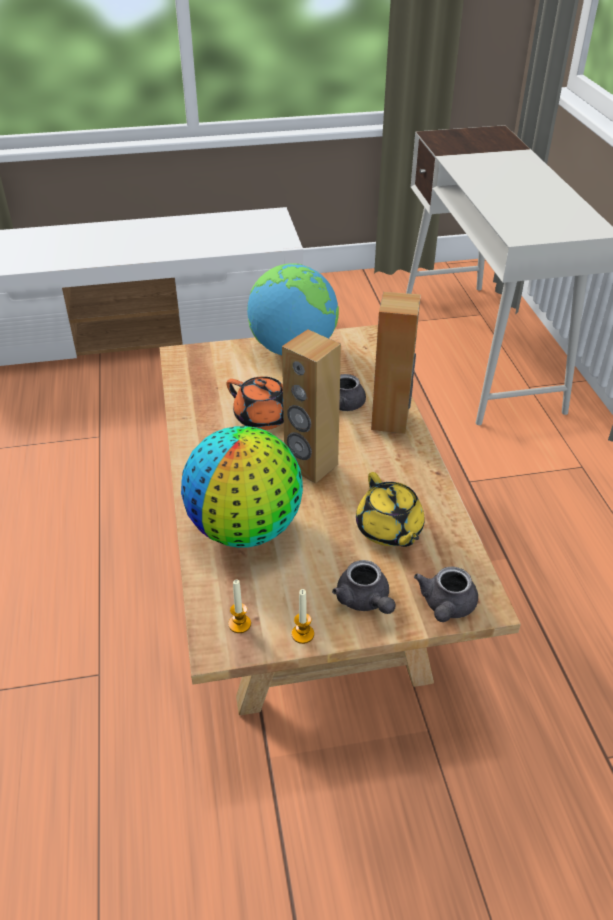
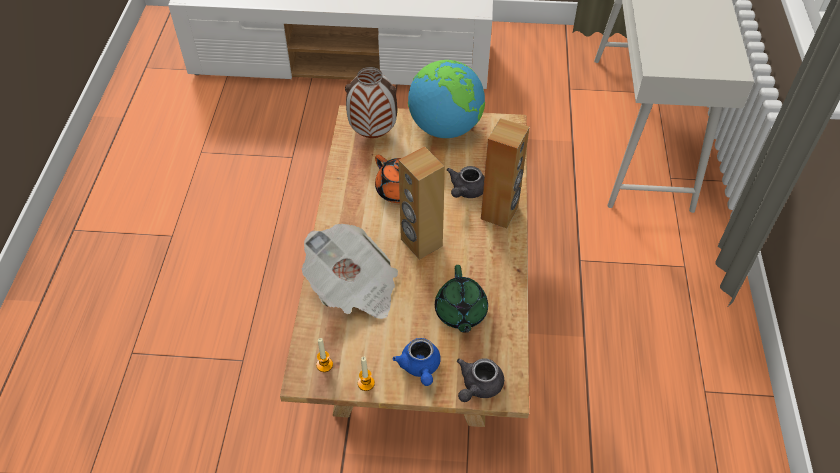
camera: 15 degrees right, 10 degrees up
globe [181,426,303,548] -> newspaper [302,224,398,319]
grey teapot [332,560,396,614] -> blue teapot [393,338,441,386]
yellow teapot [356,472,425,547] -> green teapot [435,265,488,333]
none -> vase [345,67,397,138]

